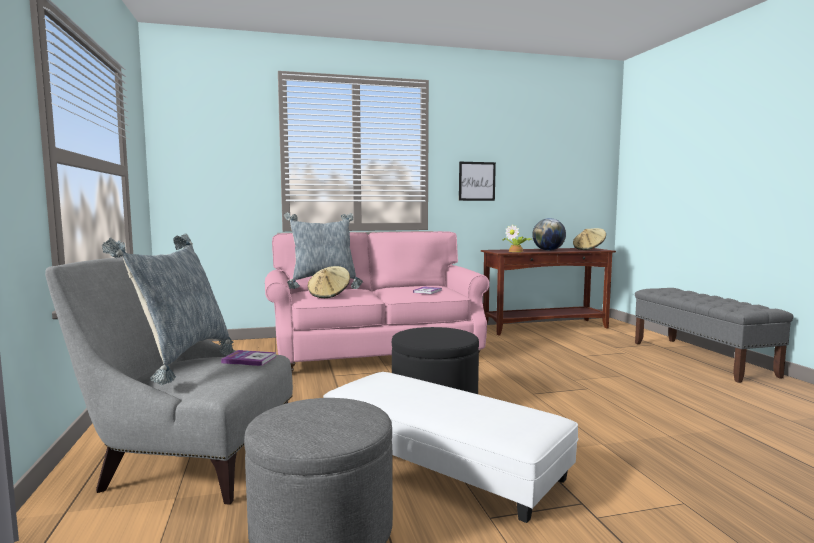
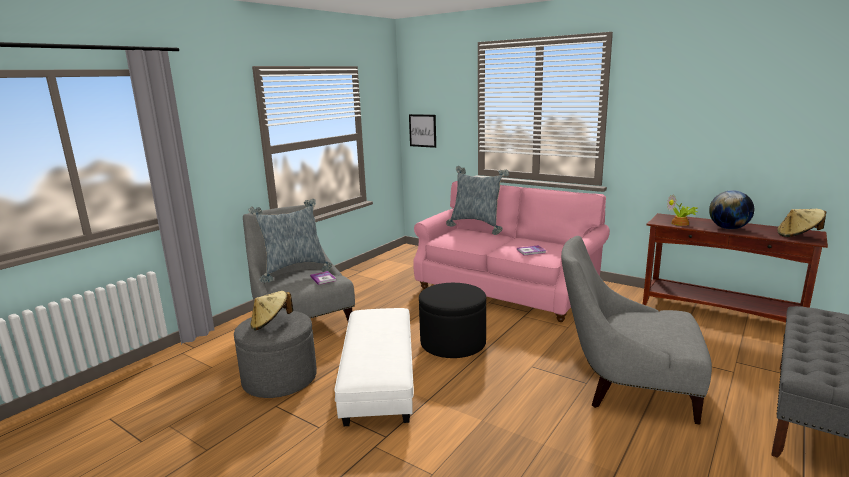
camera: 50 degrees right, 10 degrees up
beige hat [308,266,350,298] -> beige hat moved to [251,291,293,330]
picture [459,162,496,201] -> picture moved to [409,114,436,148]
none -> grey armchair [561,236,712,424]

